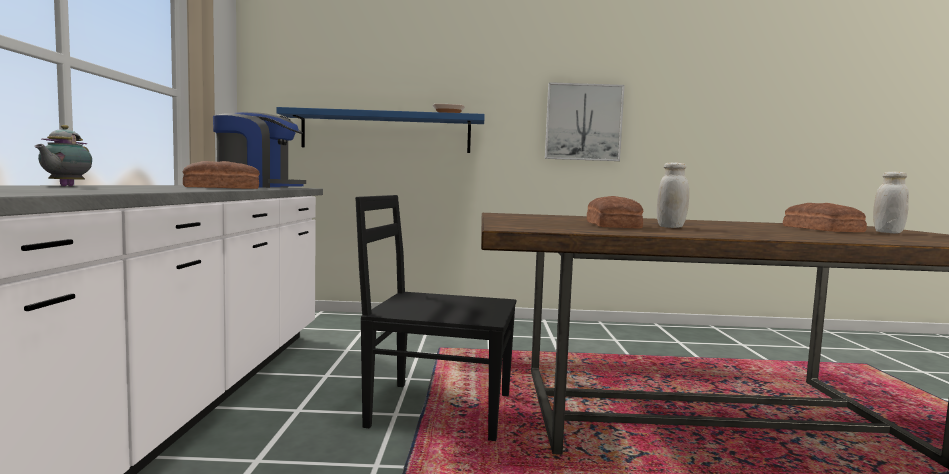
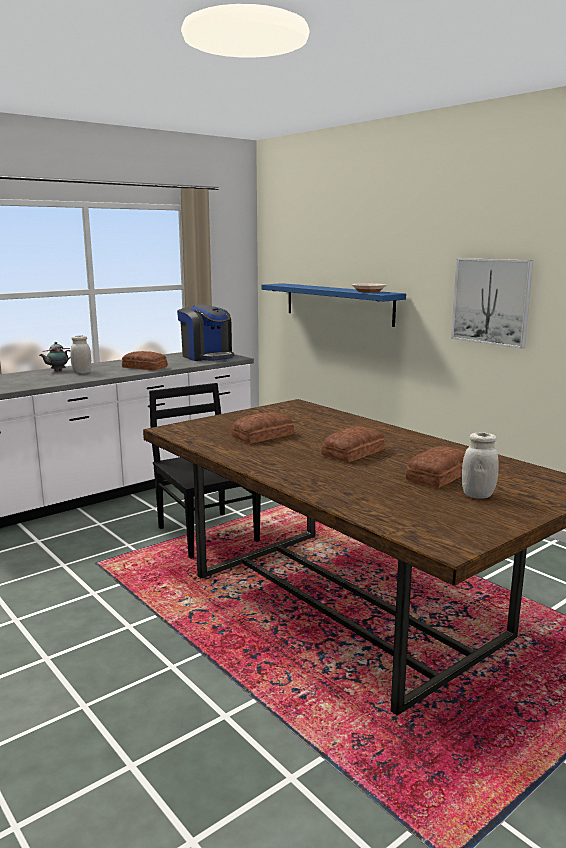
camera: 50 degrees right, 10 degrees up
white jar [657,163,689,228] -> white jar moved to [70,335,91,374]
none -> bread [321,426,385,462]

